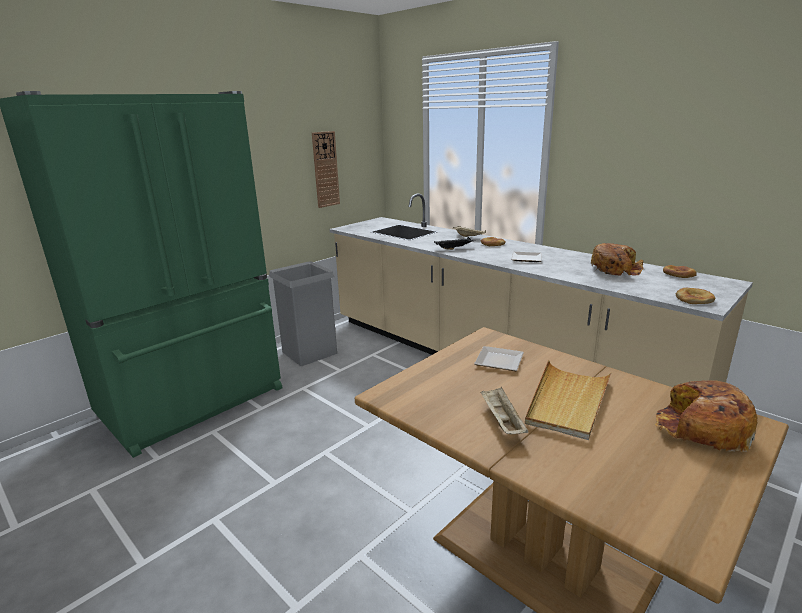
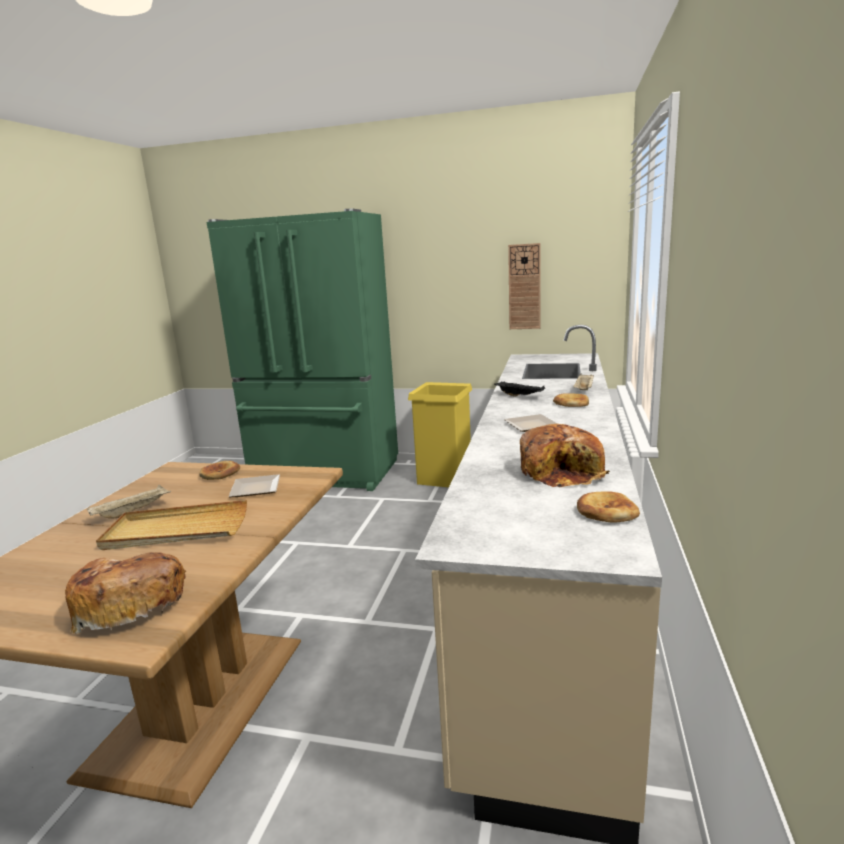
camera: 60 degrees right, 5 degrees down
grey trash can [269,261,337,366] -> yellow trash can [408,382,472,488]
bread [676,288,716,304] -> bread moved to [199,461,240,480]

